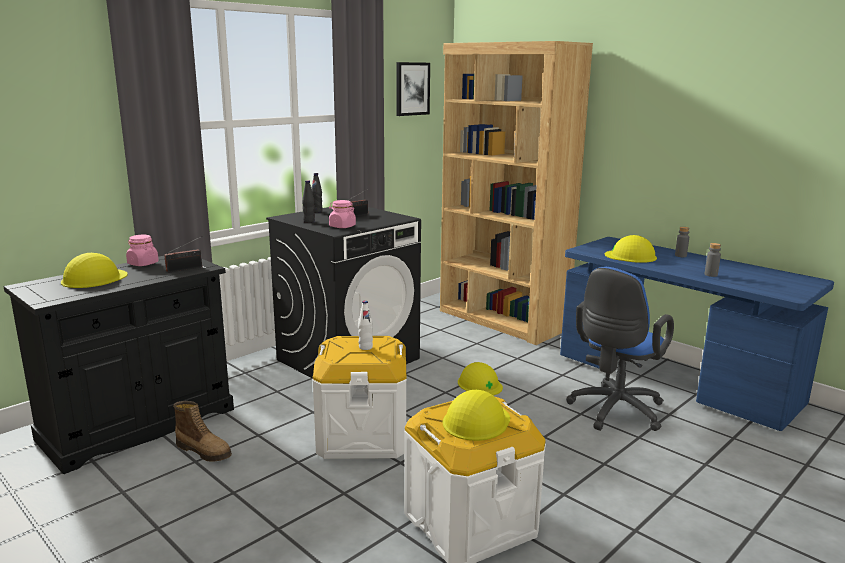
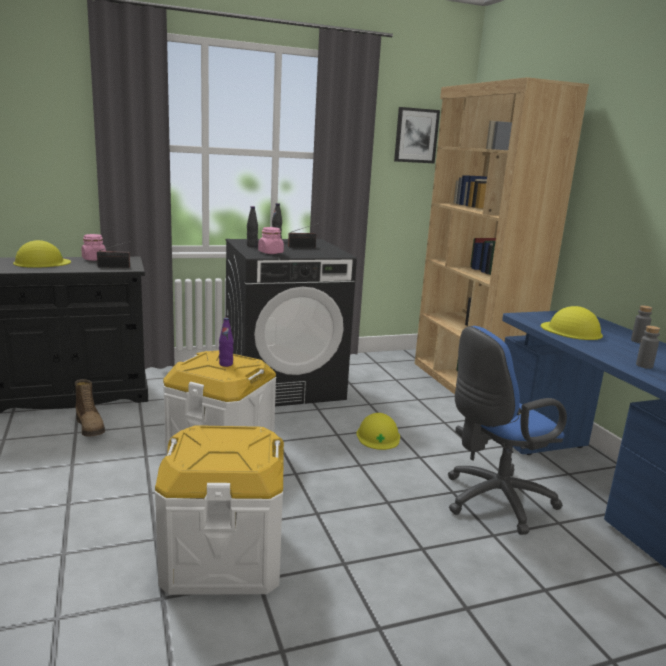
camera: 25 degrees right, 0 degrees up
white bottle [358,300,373,350] -> purple bottle [219,318,233,367]
yellow hard hat [443,390,510,441] -> none

